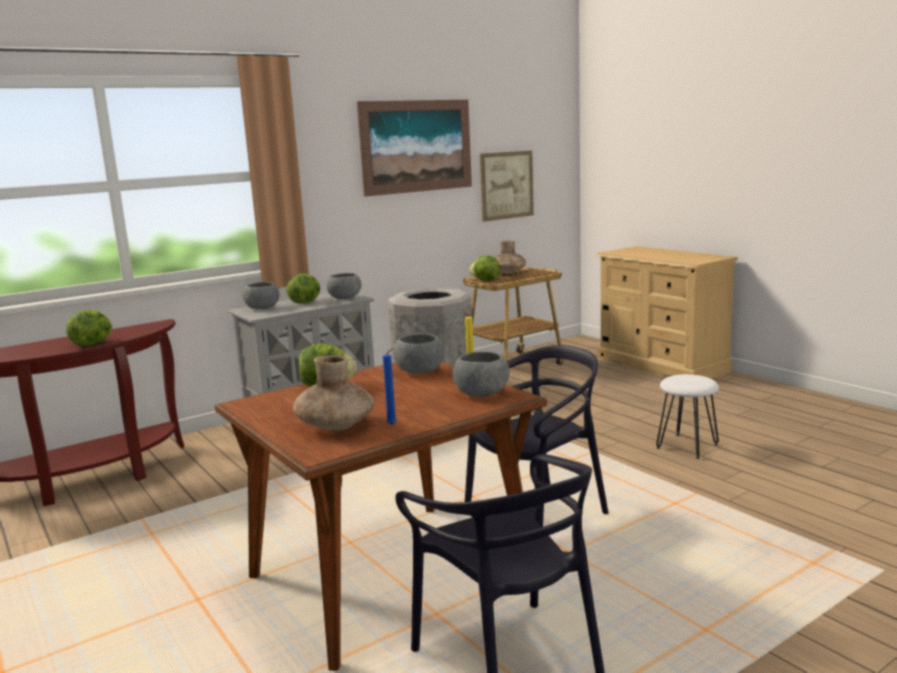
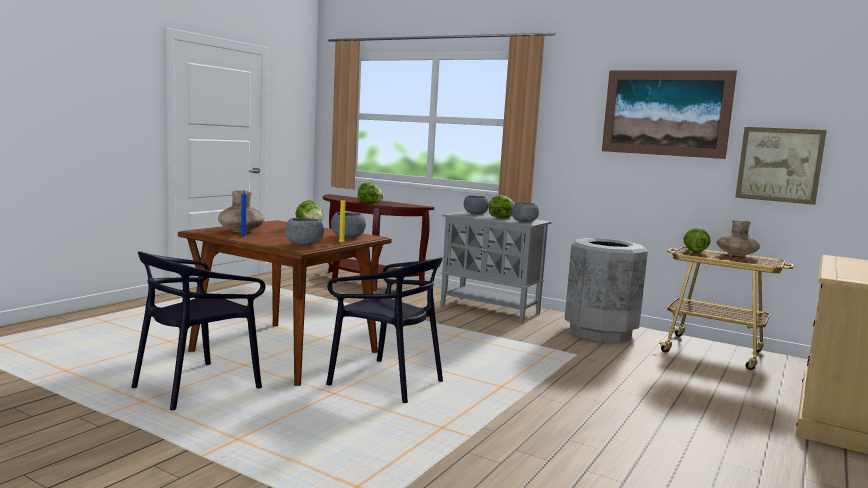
camera: 65 degrees right, 5 degrees down
white stool [656,374,719,459] -> none

